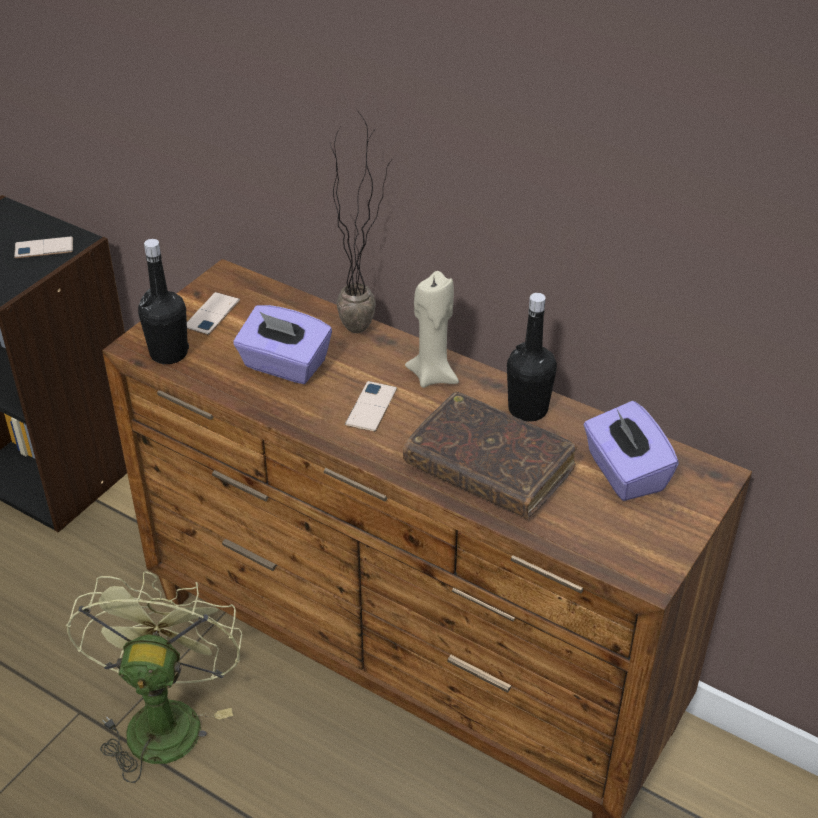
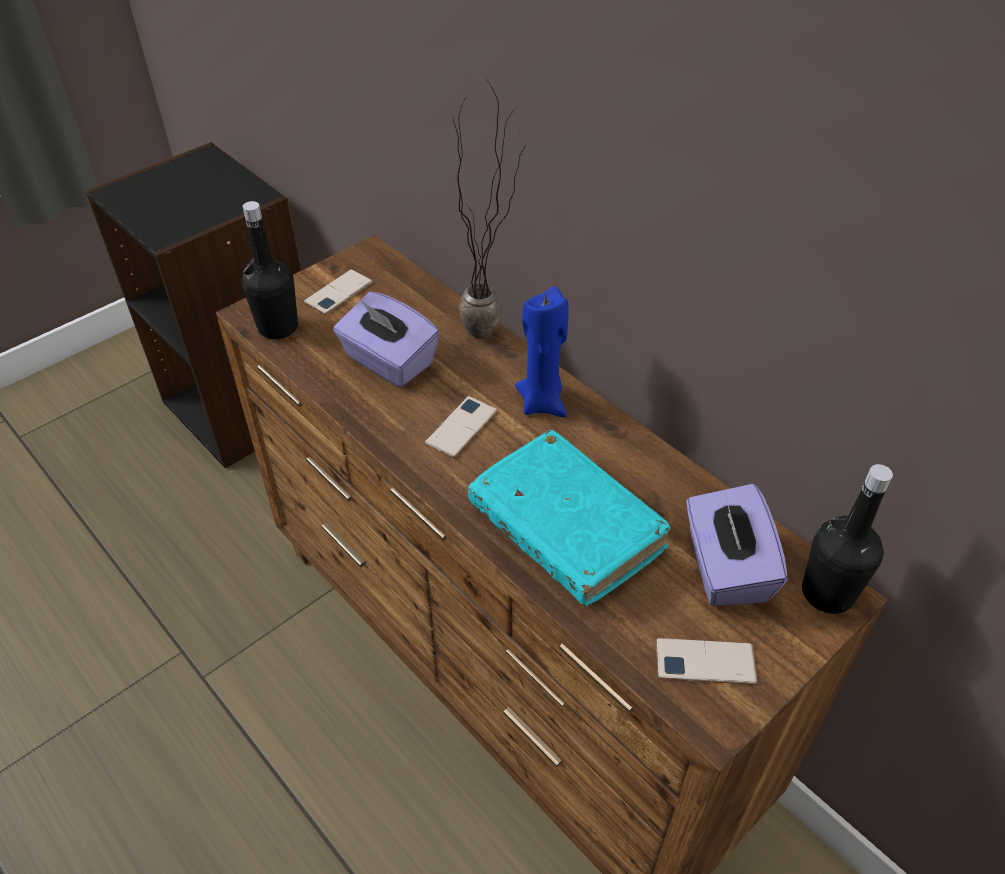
camera: 15 degrees right, 5 degrees up
phone [14,236,73,258] -> phone moved to [656,638,757,685]
green fan [66,571,242,783] -> none
brown book [403,392,577,519] -> turquoise book [468,430,671,606]
beige candle [405,271,459,388] -> blue candle [515,286,569,417]
black bottle [507,293,557,422] -> black bottle moved to [802,464,893,614]

